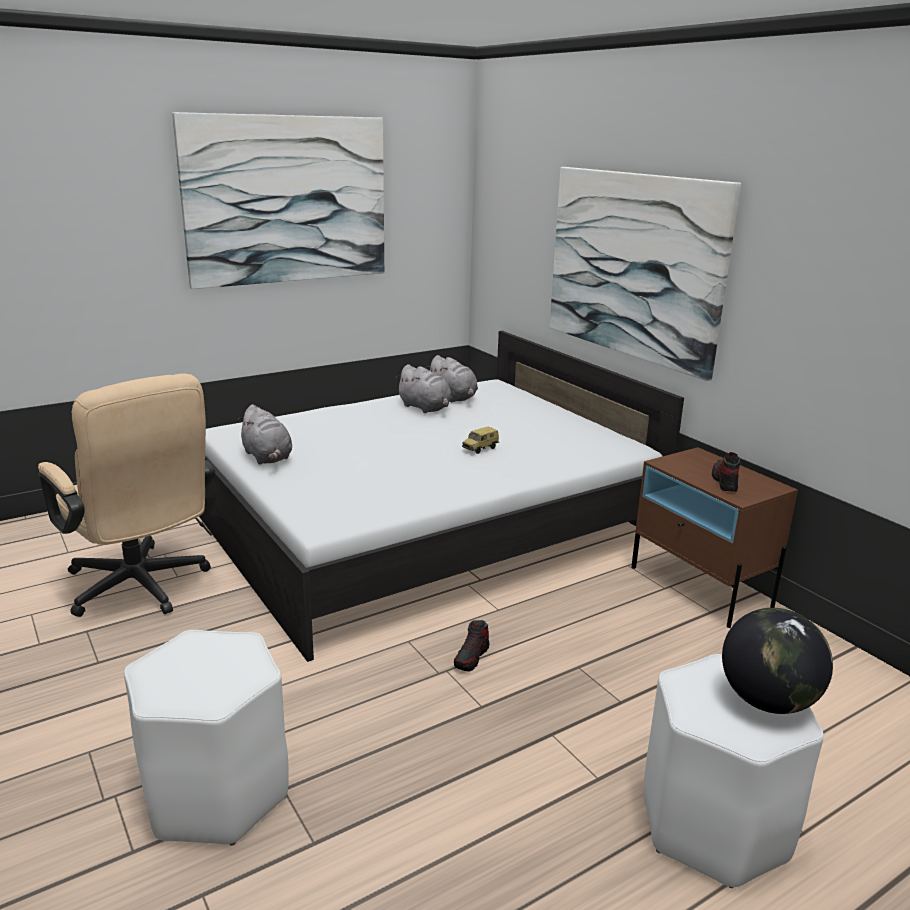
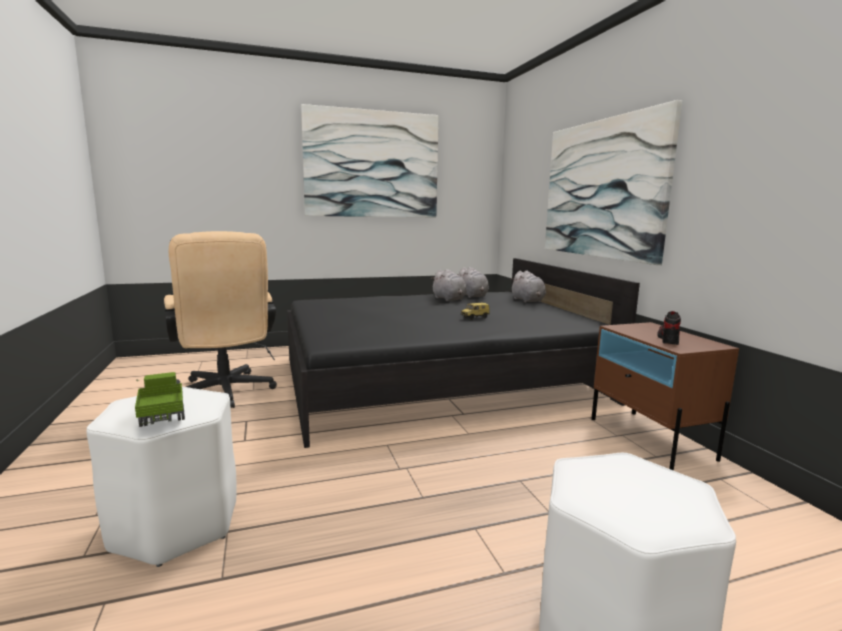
camera: 15 degrees right, 10 degrees down
white bed [199,331,684,662] -> black bed [287,258,640,448]
grey plush toy [238,404,292,464] -> grey plush toy moved to [510,270,546,303]
shoe [454,620,489,672] -> none
globe [722,608,833,714] -> none
none -> toy truck [135,372,185,427]

